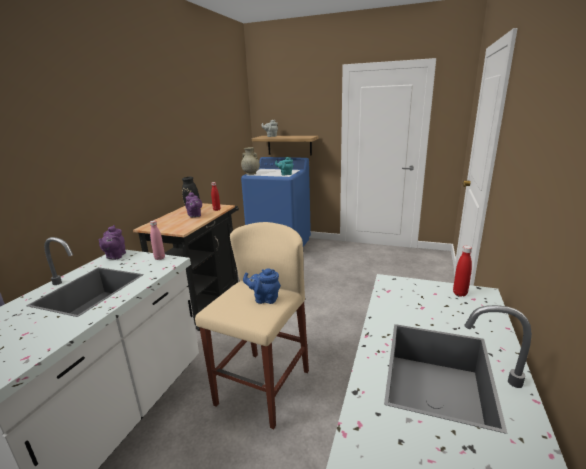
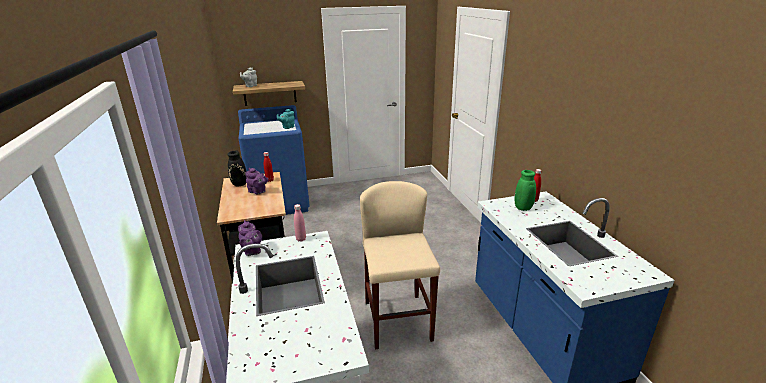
camera: 35 degrees left, 5 degrees up
beige vase [241,147,260,175] -> none
blue teapot [243,268,281,304] -> none
none -> green vase [514,170,536,211]

